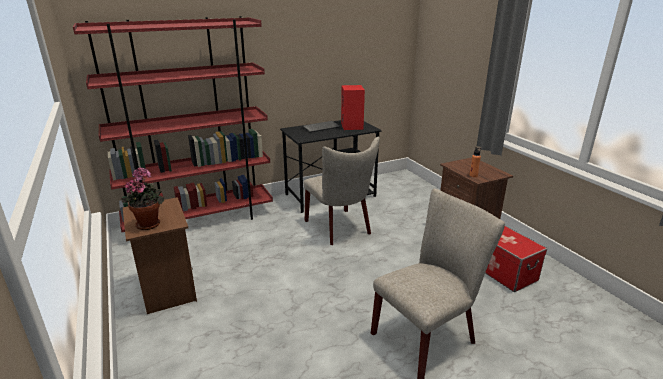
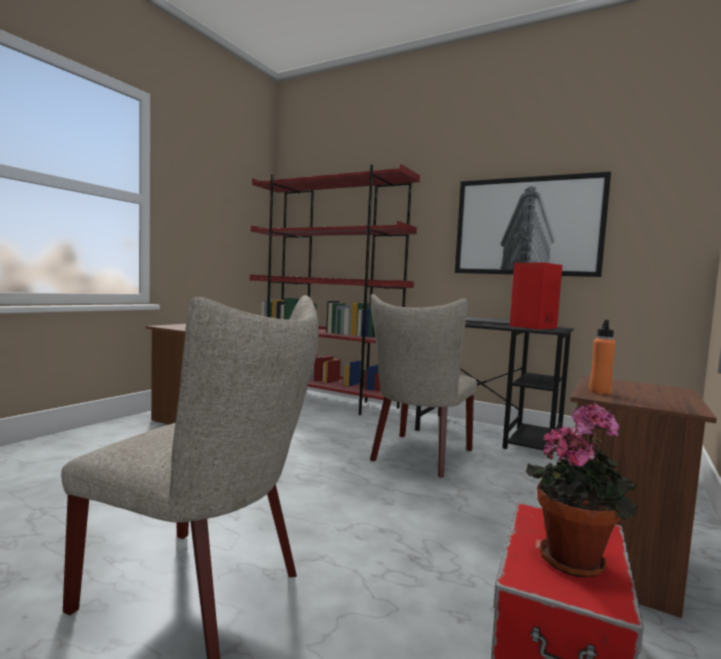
camera: 55 degrees right, 20 degrees down
potted plant [121,167,164,230] -> potted plant moved to [526,403,637,577]
none -> picture [455,171,611,277]

